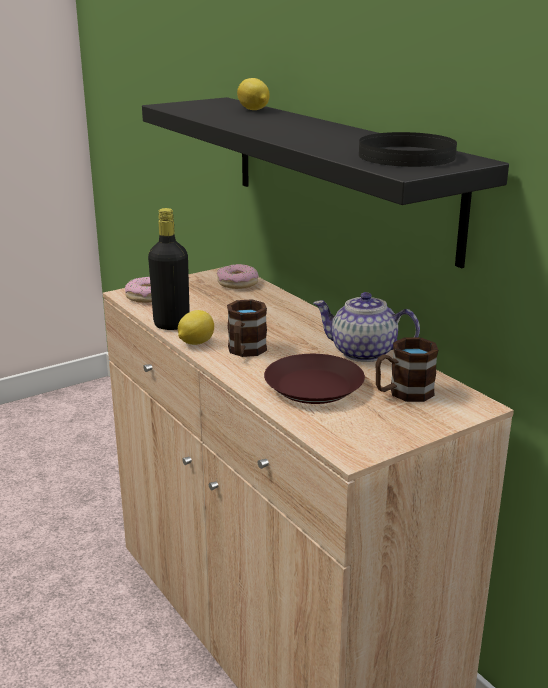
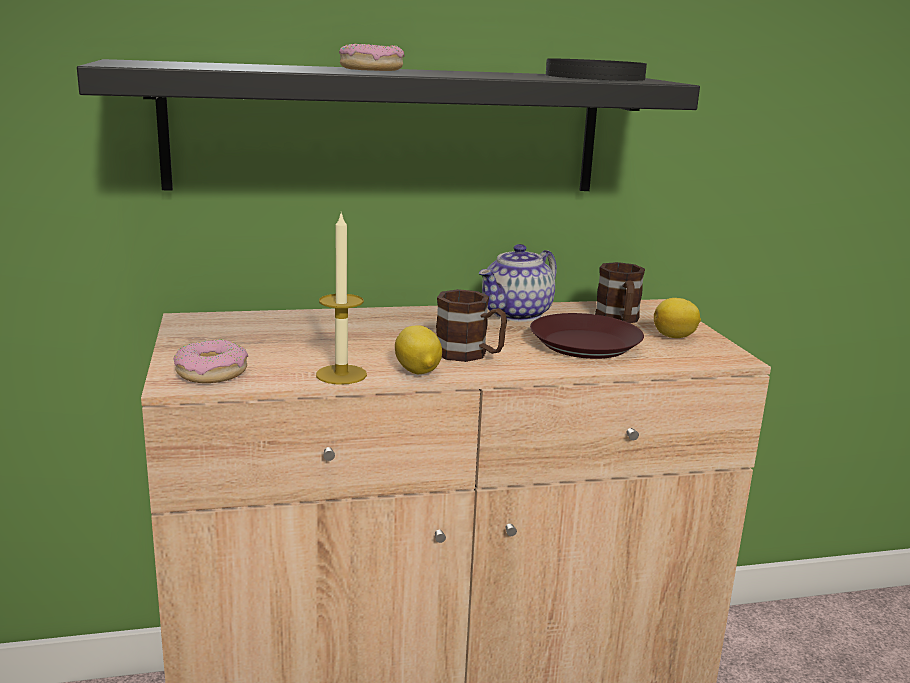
camera: 70 degrees left, 5 degrees down
black bottle [148,208,190,330] -> candle [316,212,367,385]
donut [217,264,259,289] -> donut moved to [339,44,405,71]
lemon [237,78,270,110] -> lemon moved to [654,298,701,338]

